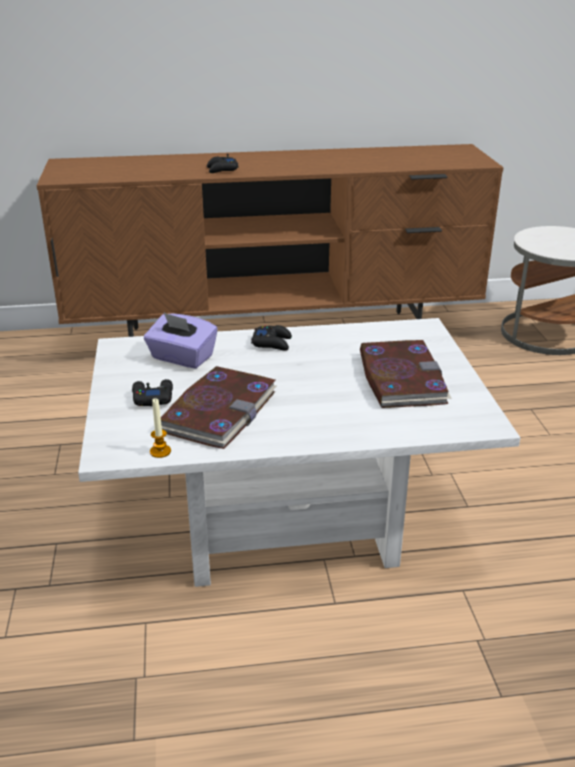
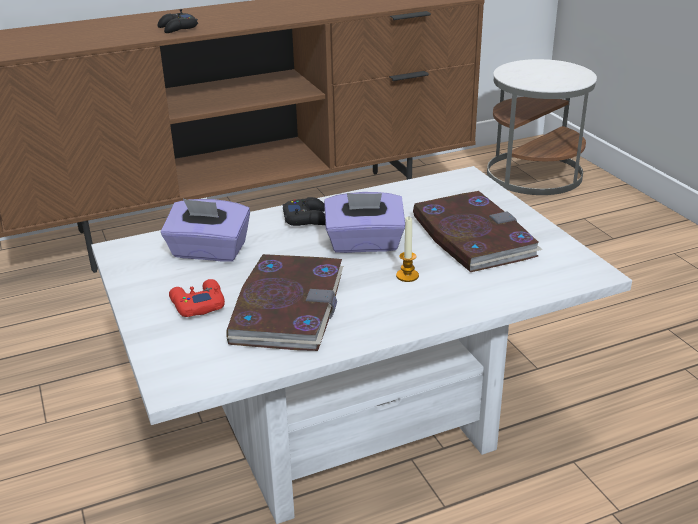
camera: 15 degrees left, 0 degrees up
black game controller [132,379,173,406] -> red game controller [169,279,225,317]
candle [150,398,171,458] -> candle moved to [396,217,419,282]
none -> purple tissue box [324,192,405,253]

